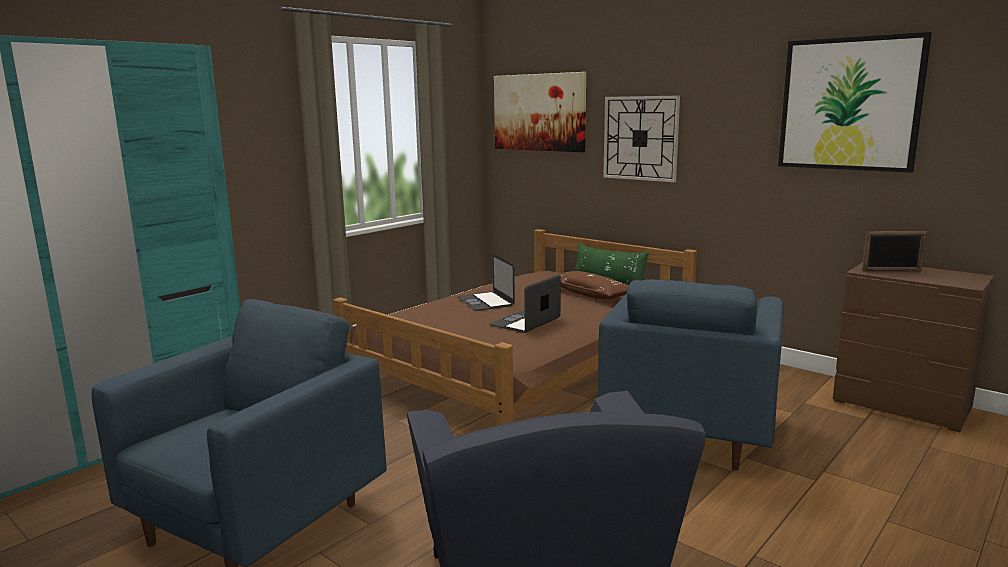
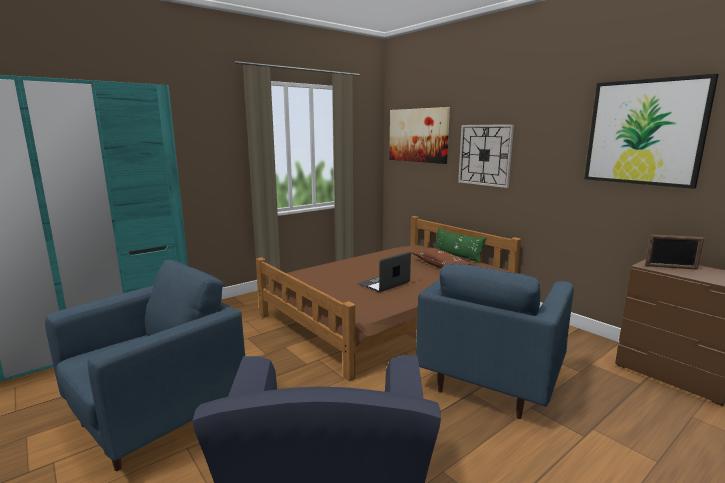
camera: 10 degrees right, 0 degrees up
laptop [457,254,515,311] -> none

